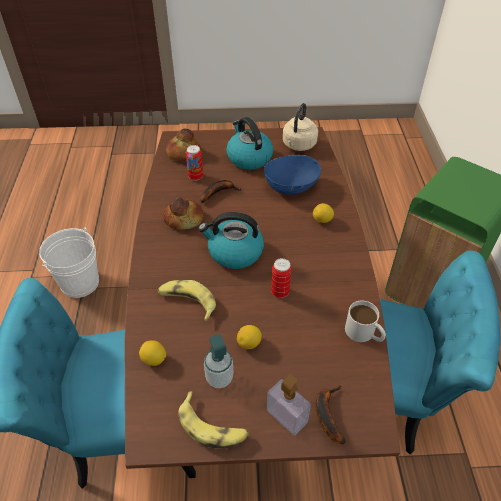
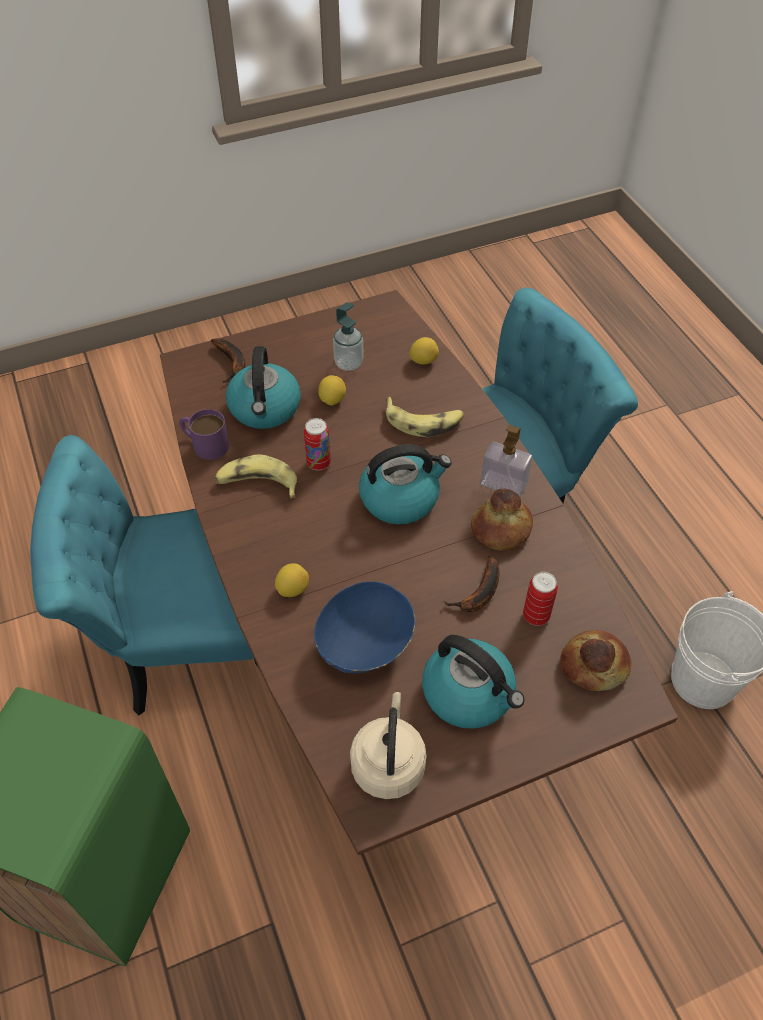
camera: 160 degrees right, 5 degrees up
banana [178,391,249,449] -> banana moved to [215,455,297,498]
soap dispenser [267,374,311,436] -> soap dispenser moved to [481,425,532,497]
white mug [345,301,386,342] -> purple mug [179,409,229,460]
none -> kettle [226,346,301,429]

